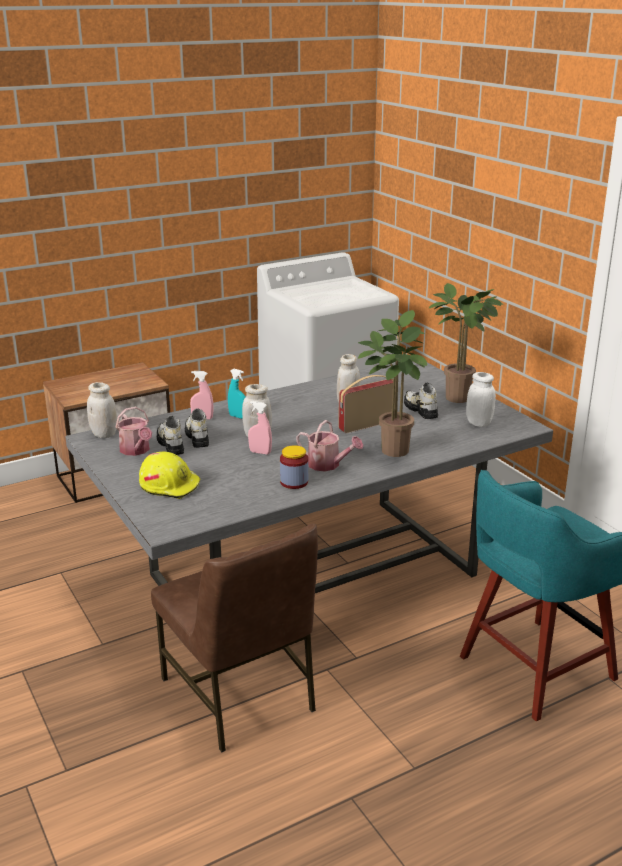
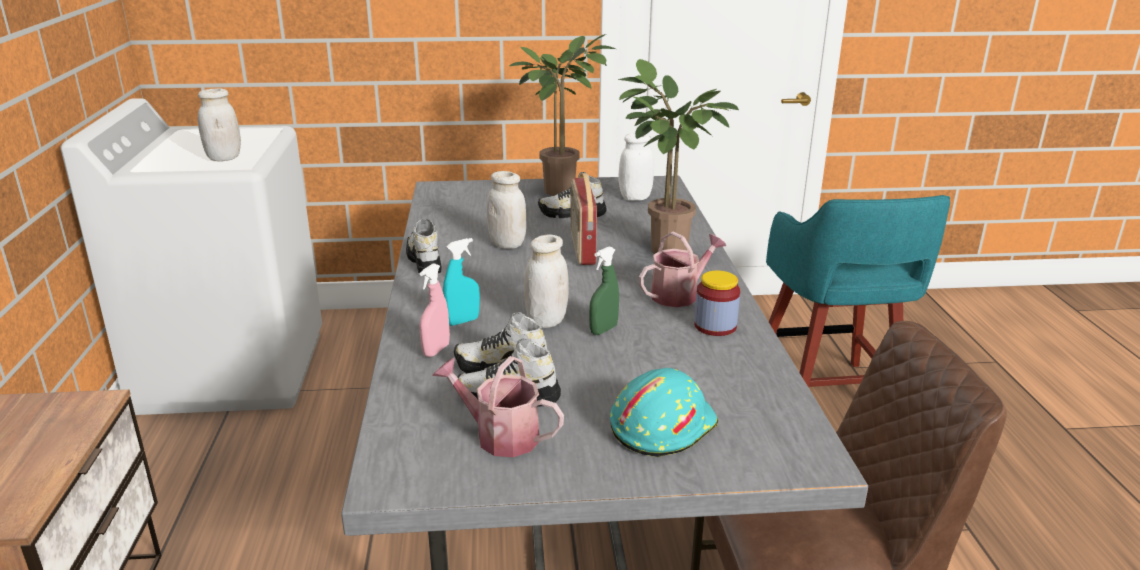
camera: 65 degrees left, 0 degrees up
white jar [87,382,117,438] -> white jar moved to [198,89,241,161]
watering can [116,407,152,456] -> watering can turned 150 degrees counterclockwise [432,356,564,457]
yellow hard hat [139,452,200,499] -> turquoise hard hat [610,368,718,457]
pink spray bottle [248,401,272,454] -> green spray bottle [589,246,619,335]
none -> shoe [406,219,442,274]

